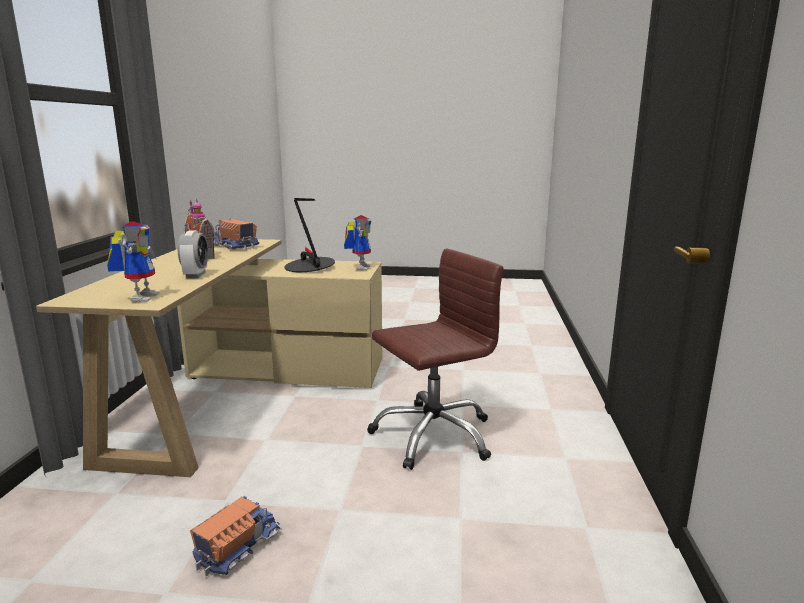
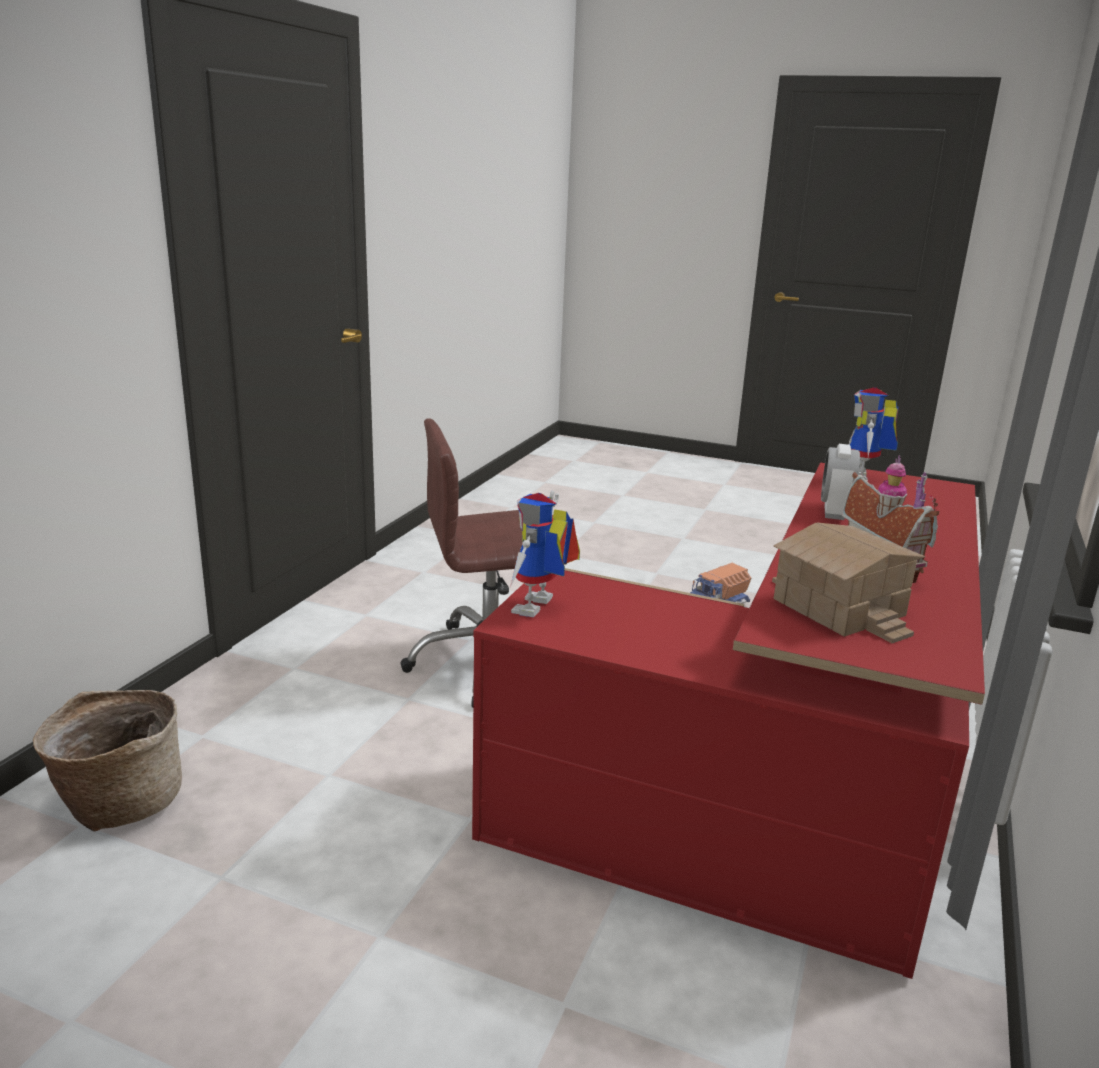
camera: 165 degrees left, 5 degrees up
beige desk [36,239,382,477] -> red desk [472,463,985,979]
toy truck [214,219,259,250] -> toy house [772,522,925,643]
table lamp [285,198,335,272] -> none
none -> basket [33,690,182,832]

